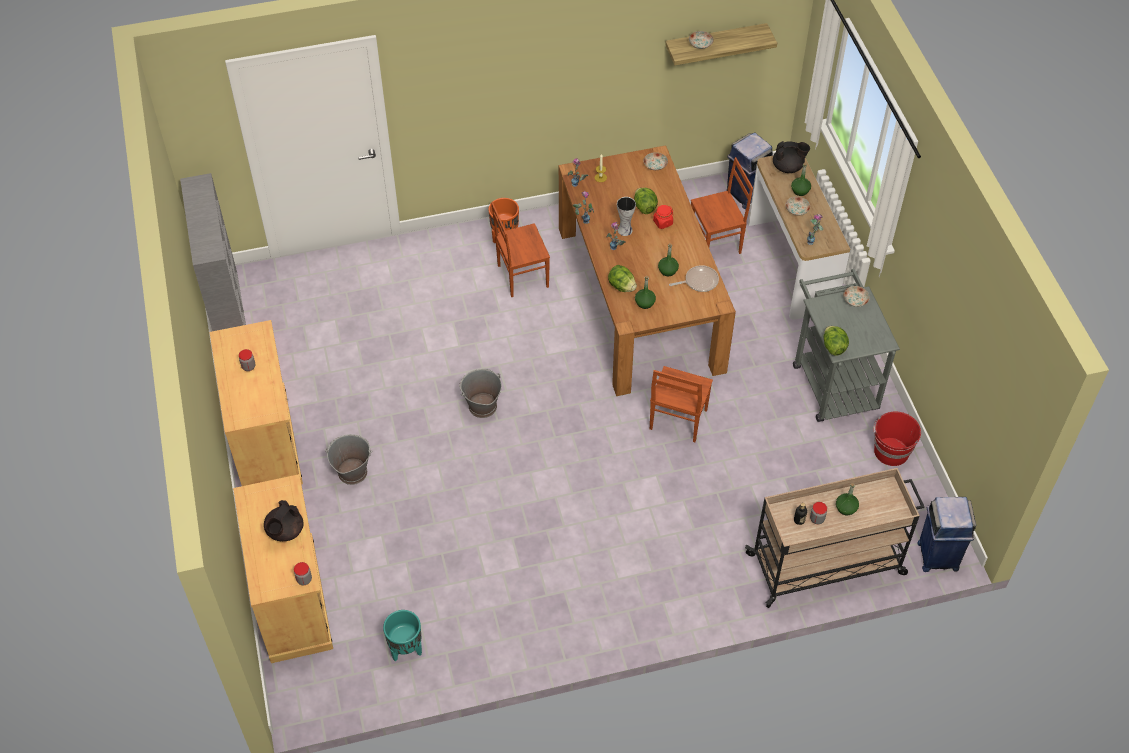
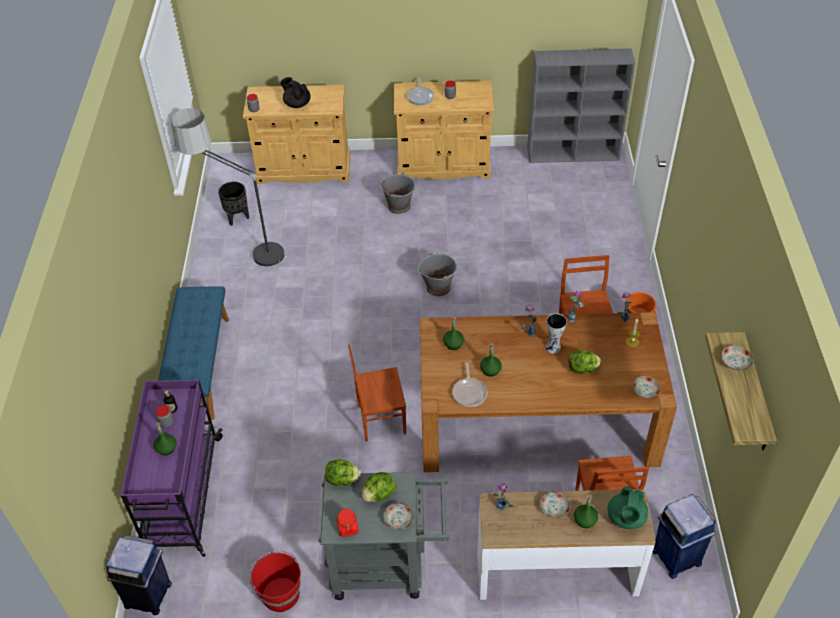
camera: 105 degrees right, 5 degrees down
turquoise planter [383,610,422,661] -> black planter [218,182,249,226]
lettuce [608,265,637,292] -> lettuce moved to [362,472,397,502]
brown chair [650,366,713,442] -> brown chair turned 45 degrees counterclockwise [348,344,406,442]
red jar [653,205,674,229] -> red jar moved to [337,508,359,537]
beige cart [745,468,925,608] -> purple cart [121,380,223,557]
black teapot [773,141,810,173] -> green teapot [608,486,648,529]
none -> blue bench [158,286,229,420]
none -> floor lamp [171,108,287,271]
none -> frying pan [407,78,434,105]

